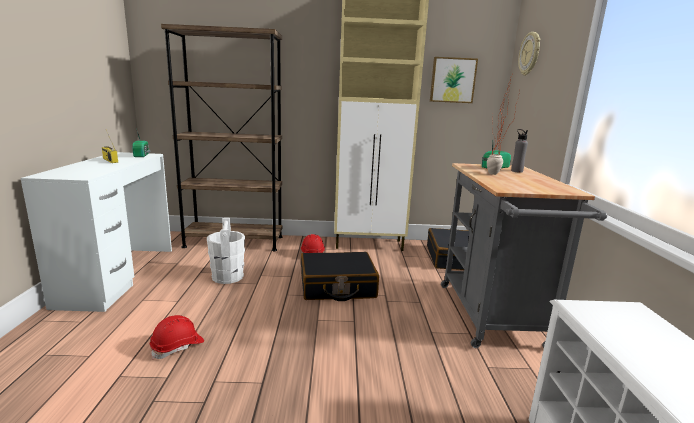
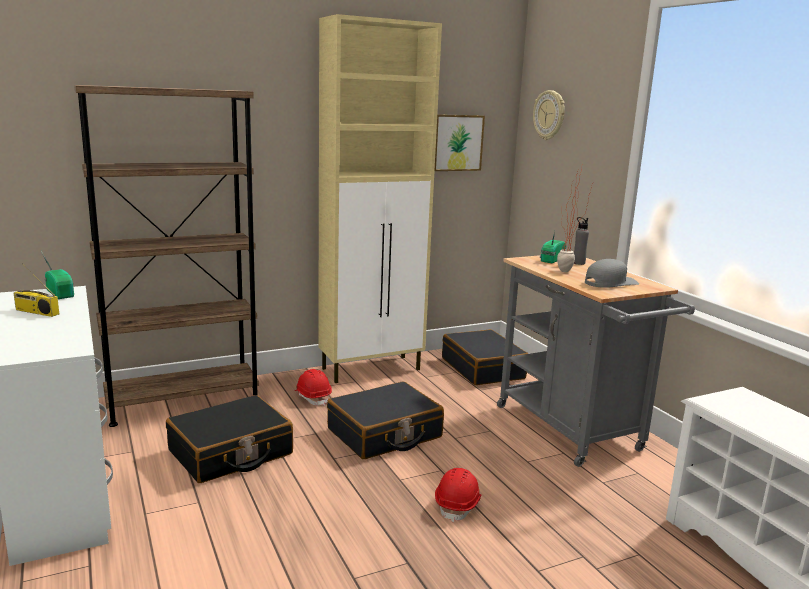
camera: 25 degrees left, 0 degrees up
red hard hat [150,315,204,359] -> red hard hat moved to [435,468,481,523]
white bucket [207,218,245,284] -> black suitcase [166,395,293,483]
none -> grey cap [585,259,639,288]

